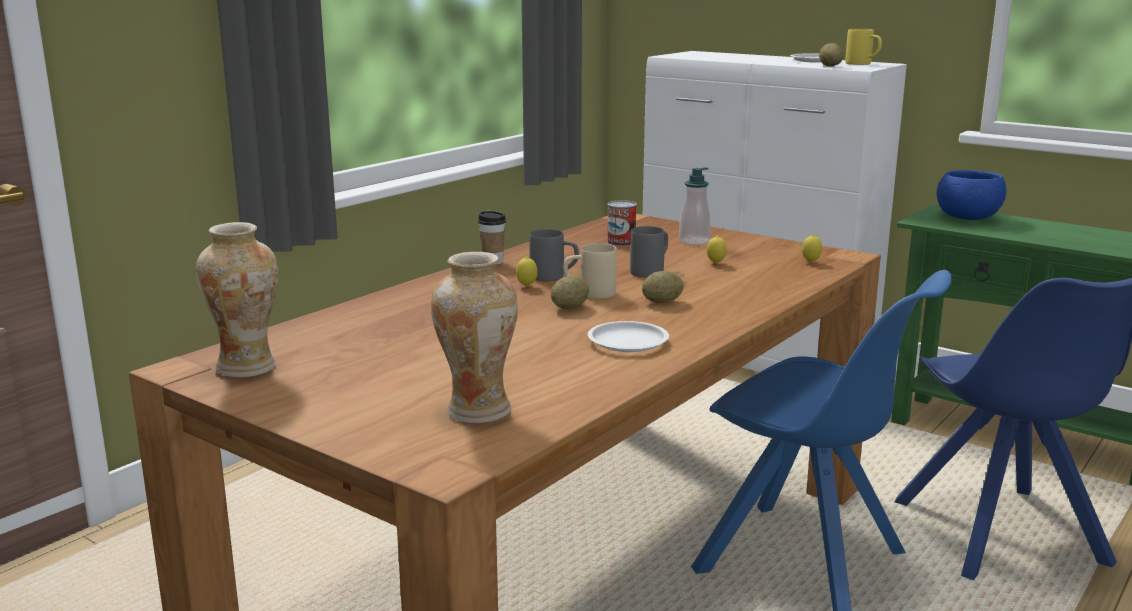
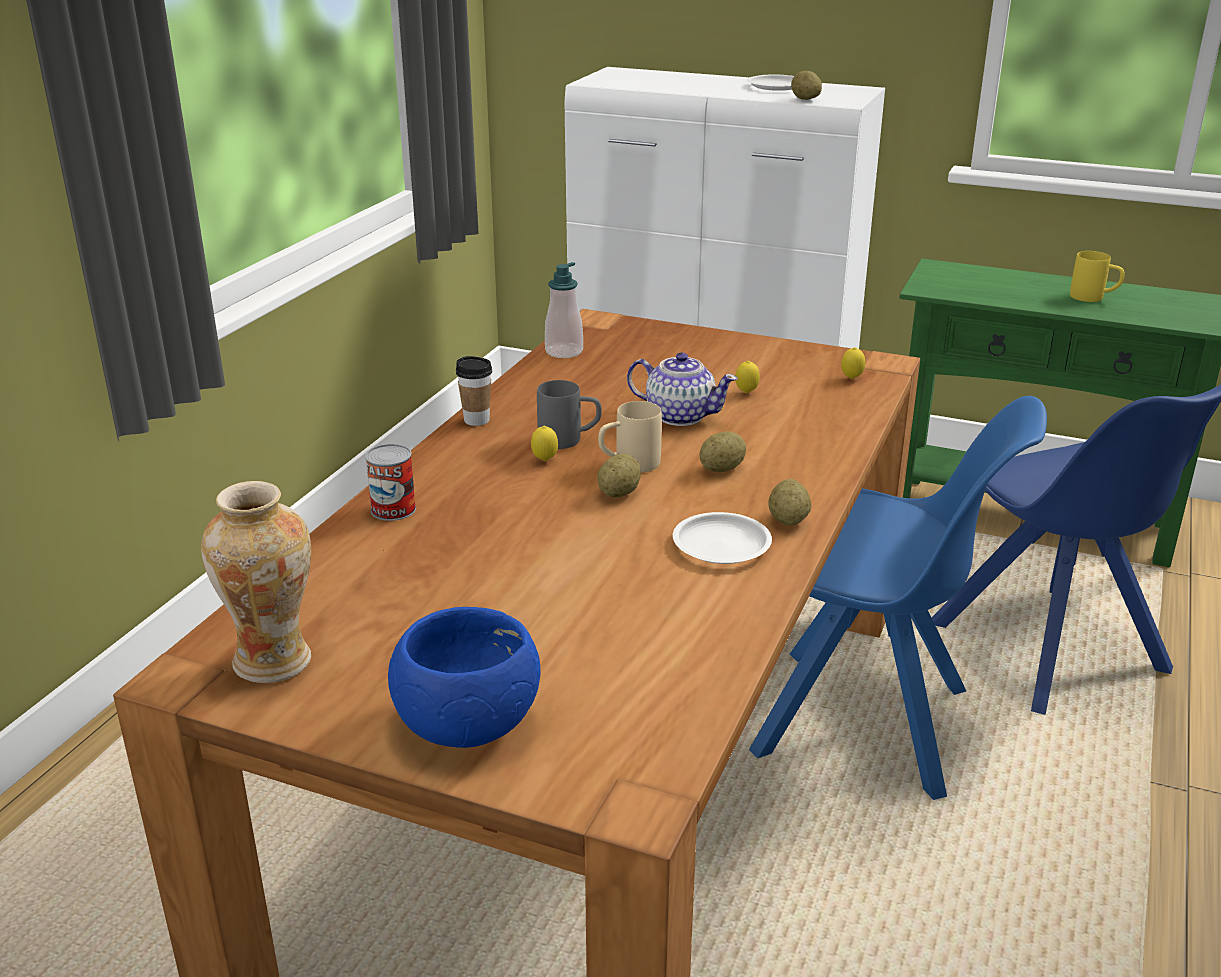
camera: 15 degrees left, 10 degrees up
vase [431,252,518,423] -> none
can [607,200,637,247] -> can moved to [365,444,416,521]
grey mug [630,226,668,278] -> teapot [627,352,738,426]
soap dispenser [679,167,711,245] -> soap dispenser moved to [545,262,583,358]
yellow mug [845,29,882,65] -> yellow mug moved to [1070,251,1125,302]
blue bowl [937,170,1007,220] -> blue bowl moved to [388,607,541,748]
none -> potato [768,479,812,525]

